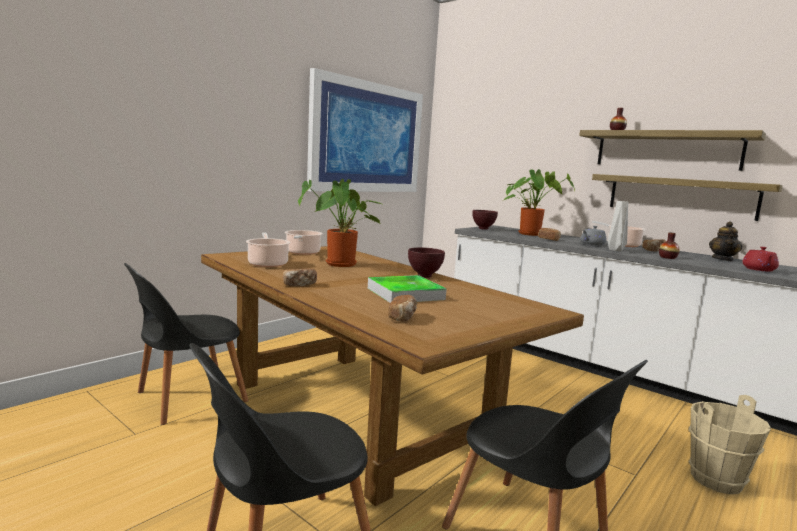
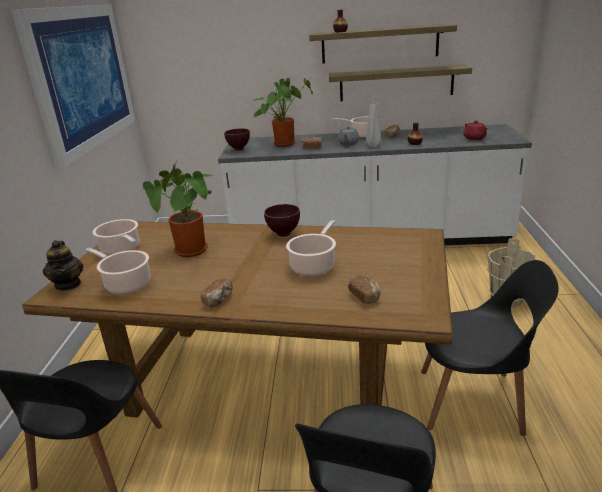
camera: 35 degrees left, 15 degrees up
tray [368,275,447,303] -> cooking pot [286,220,336,276]
teapot [709,221,742,262] -> teapot moved to [43,240,83,291]

